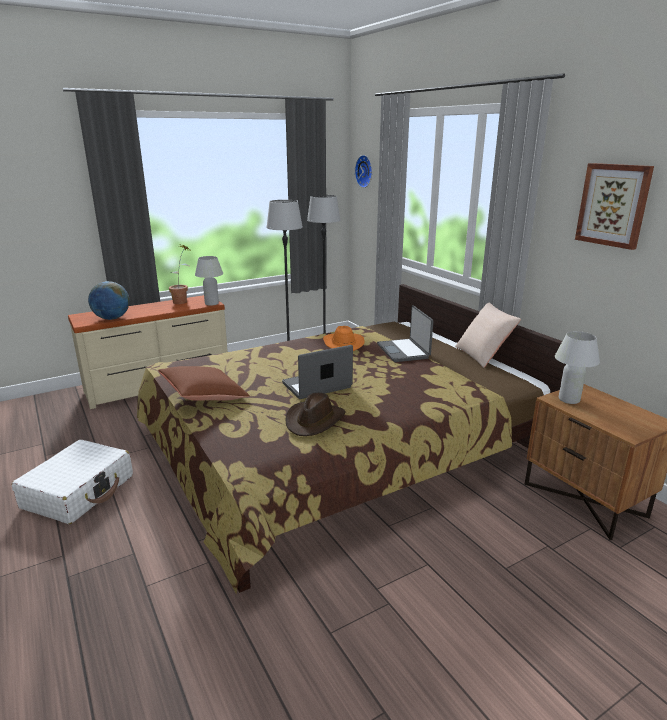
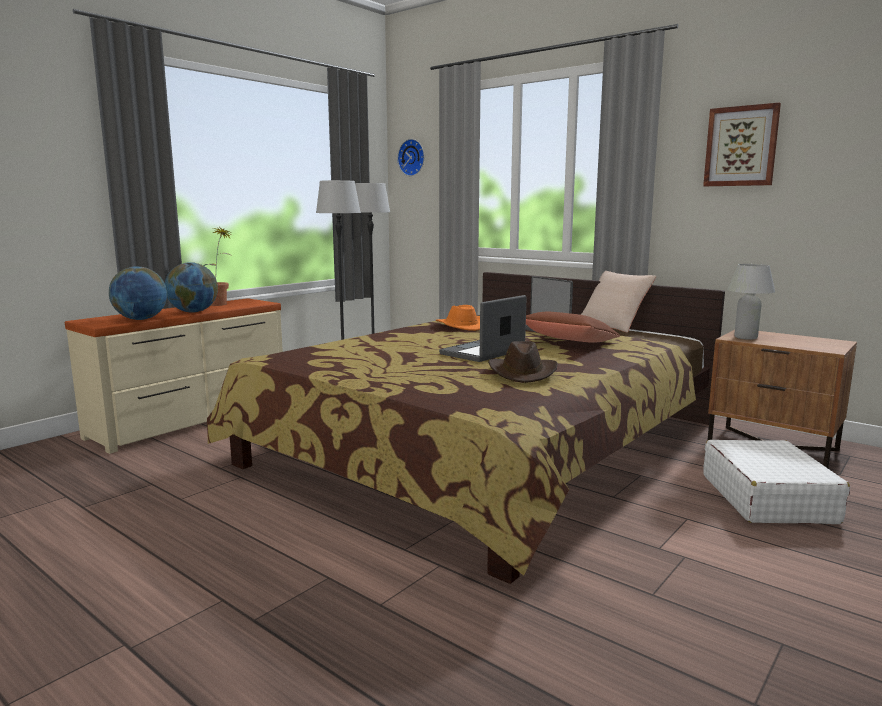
camera: 20 degrees left, 10 degrees down
white suitcase [12,440,133,524] -> white suitcase moved to [703,440,850,524]
brown pillow [158,366,250,401] -> brown pillow moved to [526,312,620,343]
white table lamp [195,256,223,306] -> none
none -> globe [165,262,218,313]

